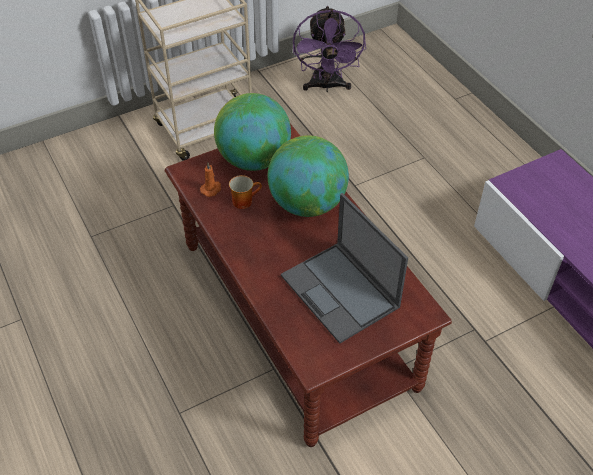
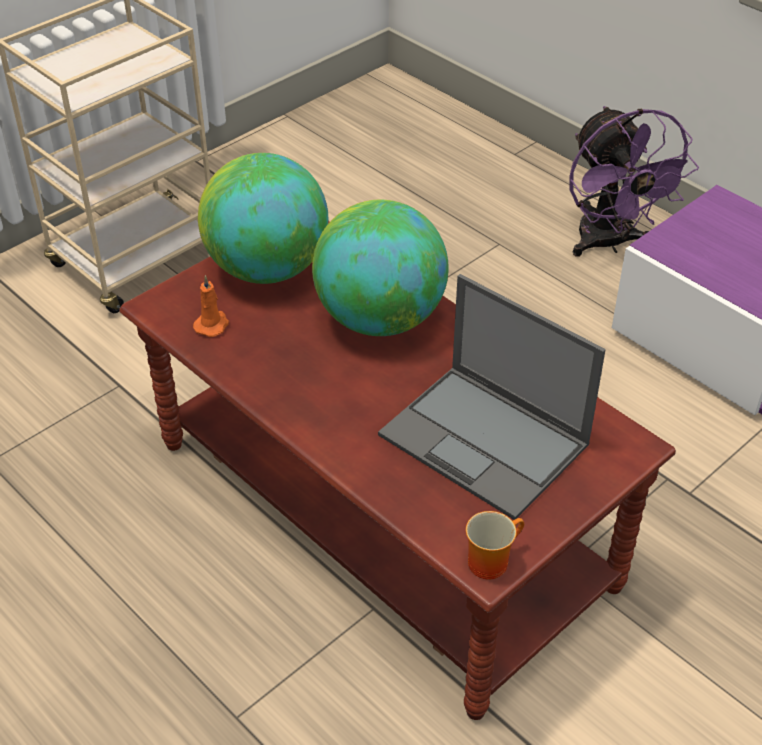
camera: 15 degrees left, 5 degrees down
mug [229,175,262,209] -> mug moved to [466,511,524,580]
purple fan [293,6,366,92] -> purple fan moved to [569,106,699,257]

